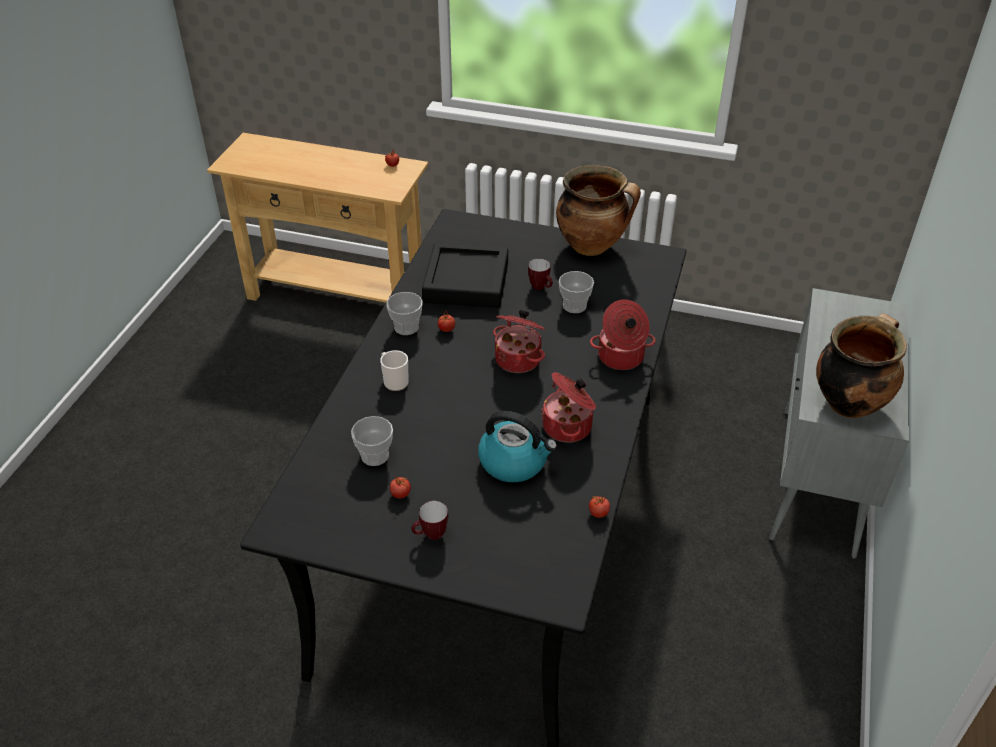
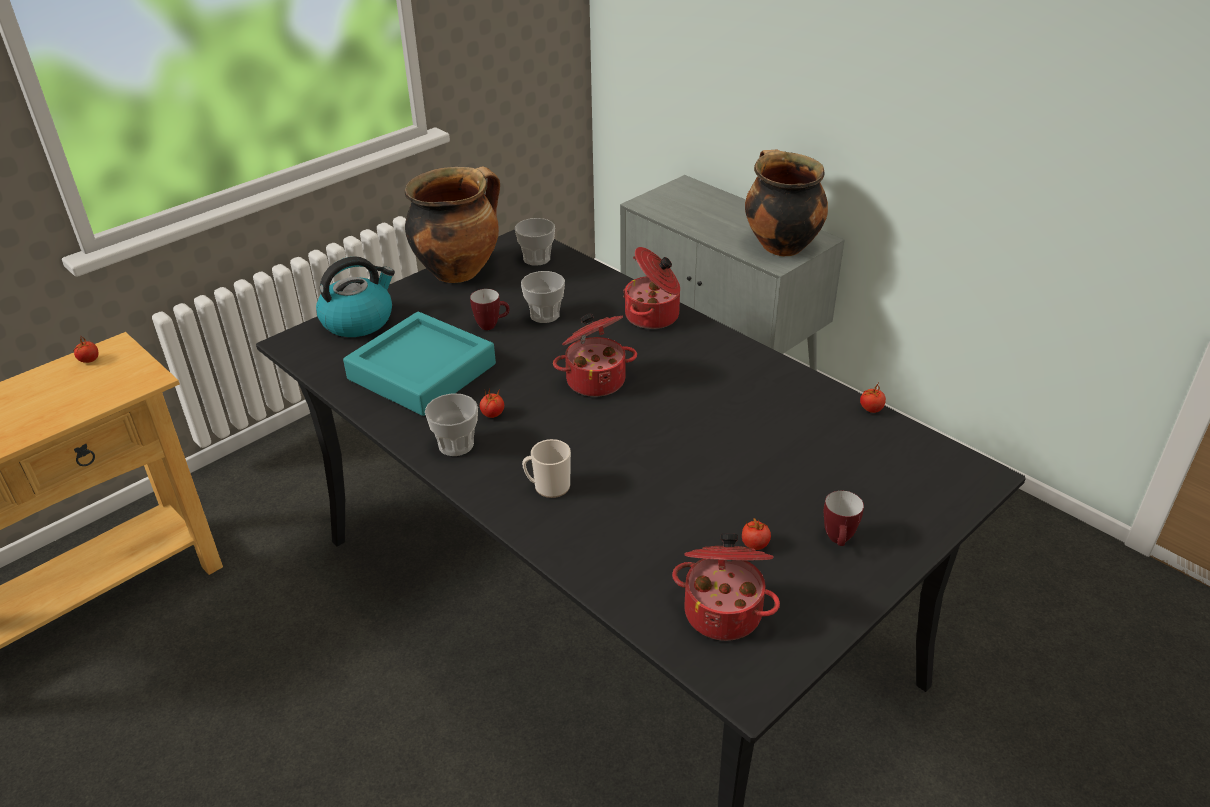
camera: 60 degrees left, 5 degrees down
cup [351,416,393,466] -> cup moved to [515,218,555,266]
black tray [422,243,508,308] -> turquoise tray [343,312,496,416]
kettle [478,411,557,482] -> kettle moved to [316,256,395,337]
cooking pot [541,372,596,443] -> cooking pot moved to [672,533,780,641]

